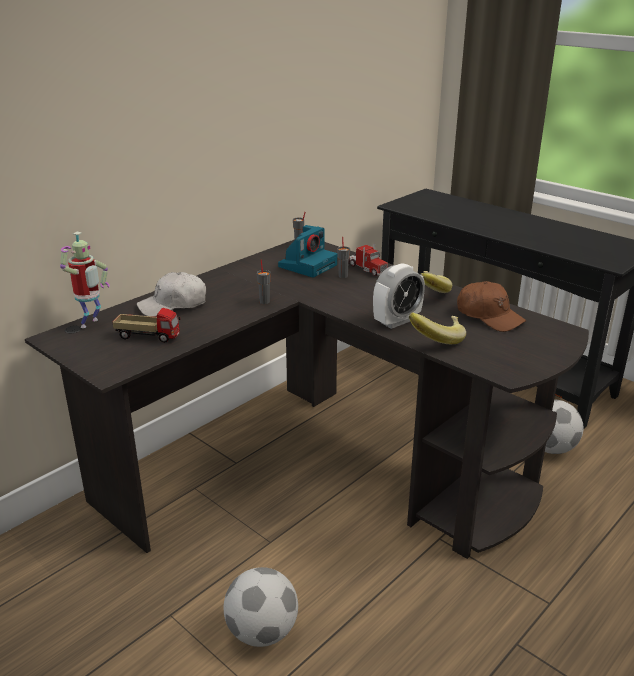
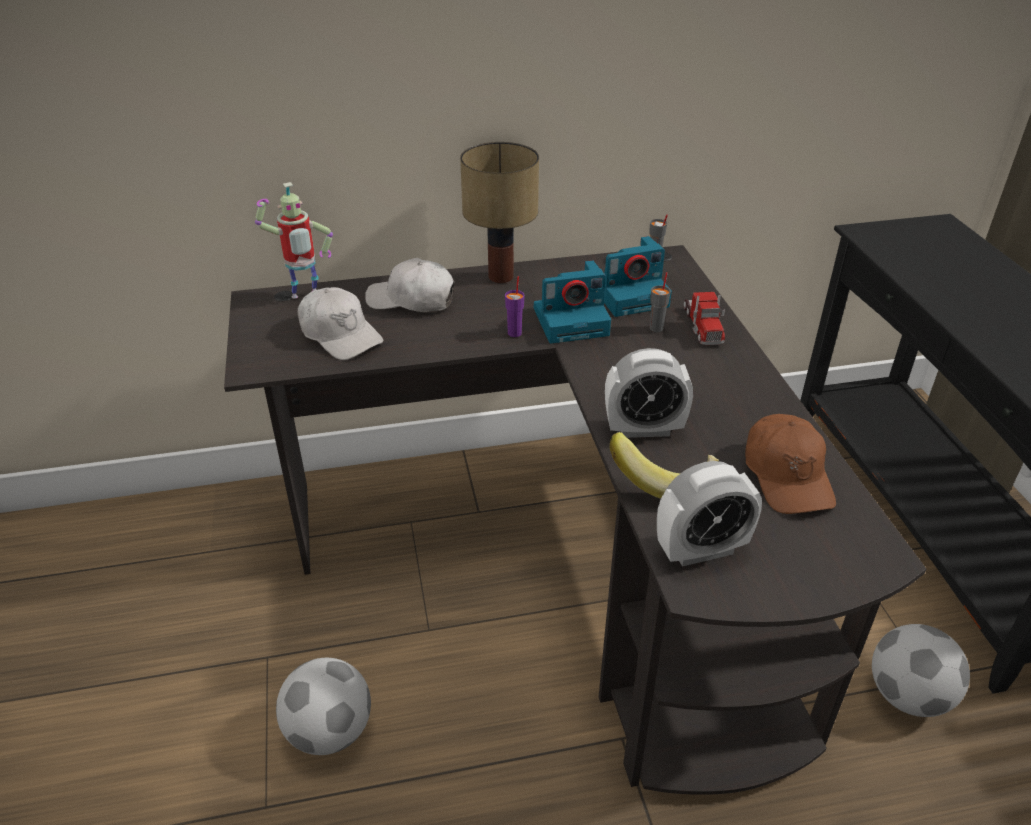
camera: 35 degrees right, 10 degrees up
toy truck [112,308,180,343] -> white cap [298,287,384,360]
grey cup [257,260,271,304] -> purple cup [505,276,525,337]
banana [420,271,452,293] -> none
none -> table lamp [460,142,539,283]
none -> camera [534,260,611,343]
none -> alarm clock [657,461,762,567]

